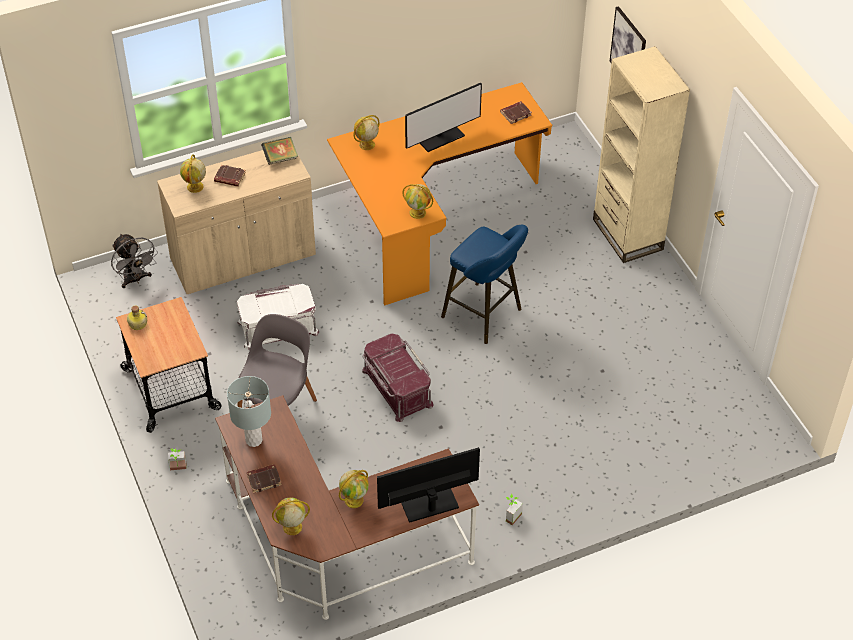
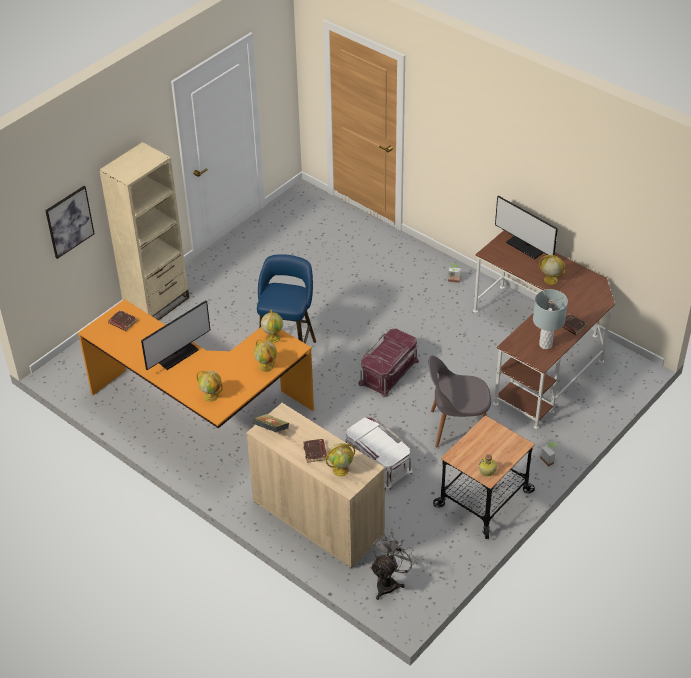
camera: 115 degrees left, 5 degrees down
globe [272,498,310,535] -> globe moved to [254,339,277,372]
monitor [405,83,482,152] -> monitor turned 105 degrees clockwise [141,300,210,370]

